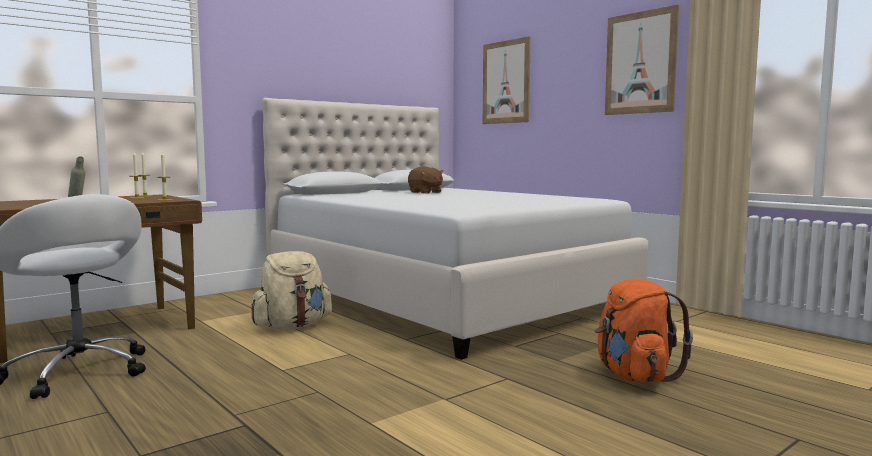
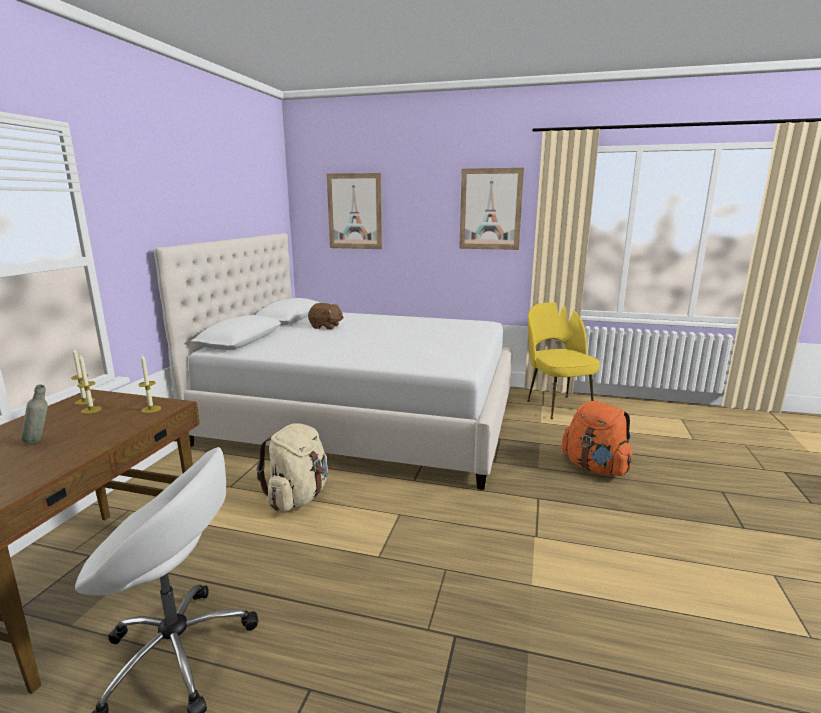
camera: 35 degrees left, 10 degrees up
none -> yellow chair [527,302,600,419]

